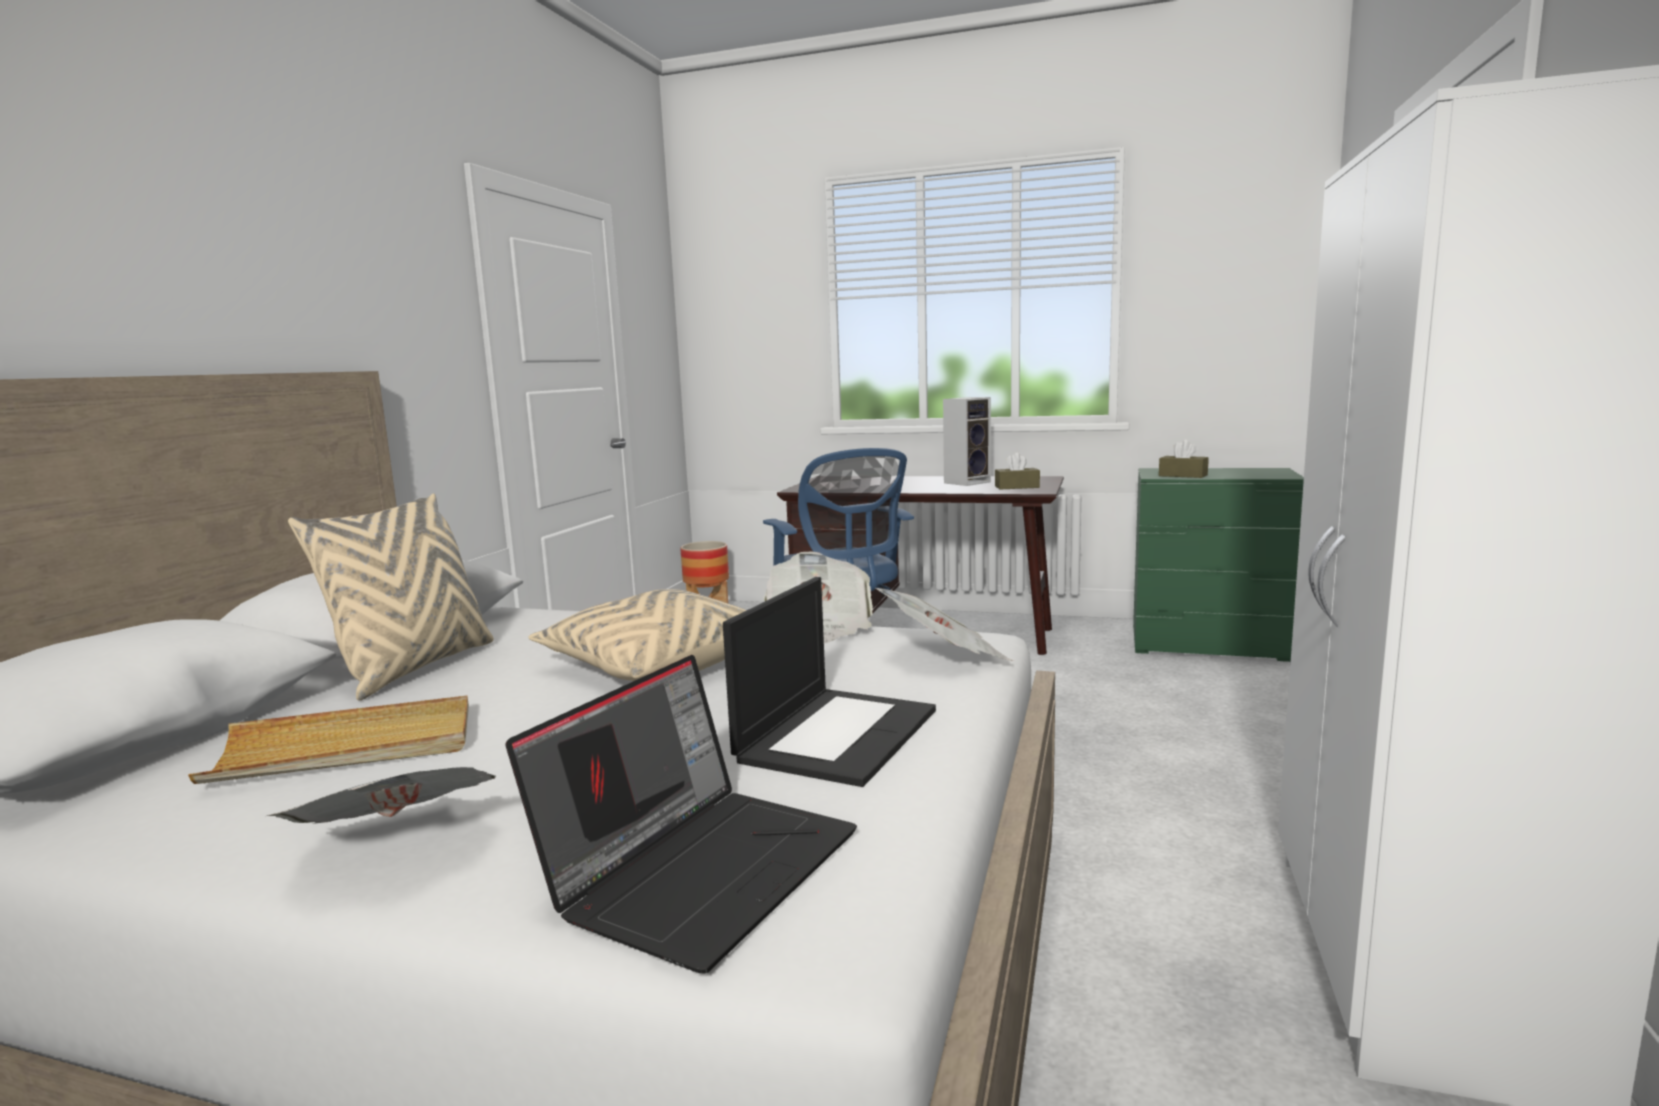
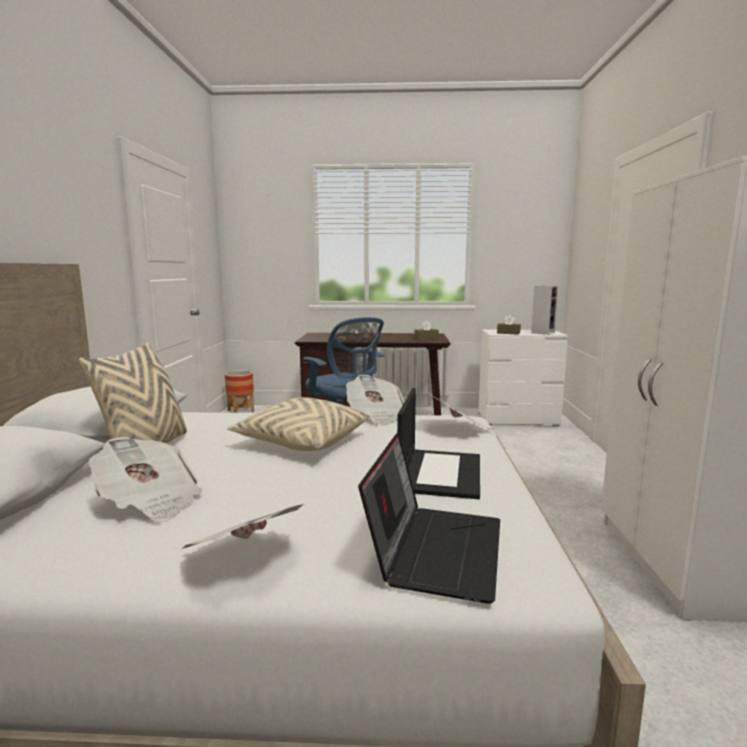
camera: 15 degrees left, 0 degrees up
beige tray [188,696,469,784] -> newspaper [88,437,203,522]
speaker [943,397,991,486] -> speaker moved to [531,286,558,335]
green dresser [1133,468,1304,662] -> white dresser [478,329,568,426]

